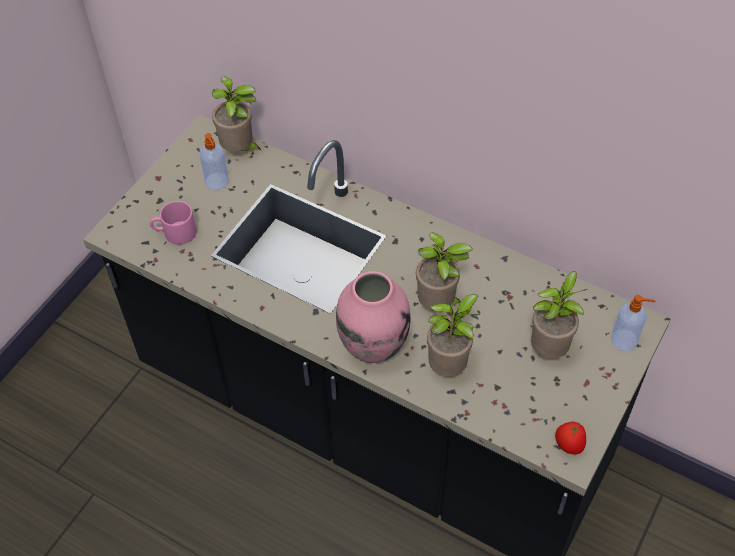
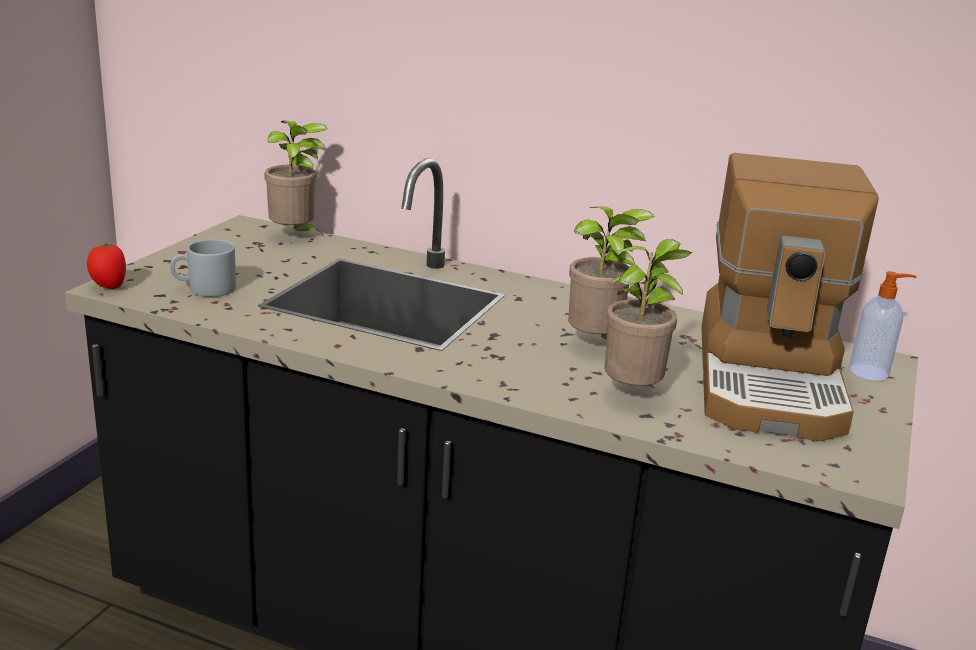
camera: 10 degrees left, 30 degrees down
pink mug [150,201,196,245] -> grey mug [170,239,236,297]
soap dispenser [200,133,229,190] -> none
pink vase [336,271,411,363] -> none
potted plant [531,271,587,359] -> coffee machine [701,153,879,441]
tomato [555,422,586,454] -> tomato moved to [87,244,126,289]

